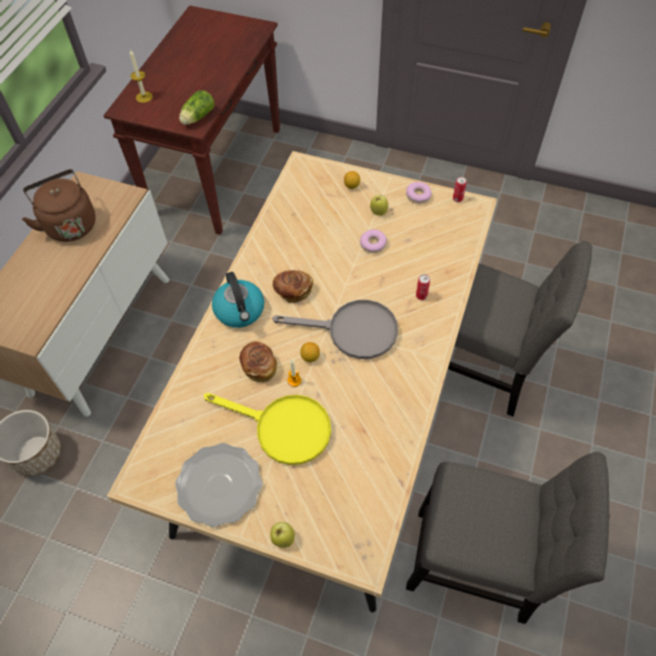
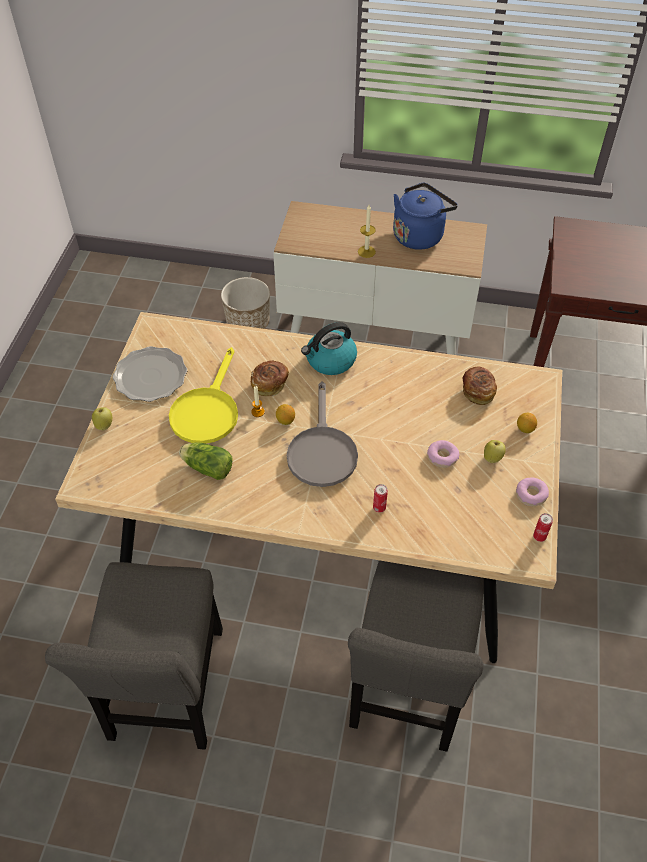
camera: 80 degrees right, 5 degrees down
brown kettle [22,169,96,242] -> blue kettle [393,183,458,250]
candle [130,50,153,103] -> candle moved to [358,205,376,258]
lettuce [179,90,215,125] -> lettuce moved to [179,442,233,480]
bread [273,270,313,303] -> bread moved to [463,366,497,405]

